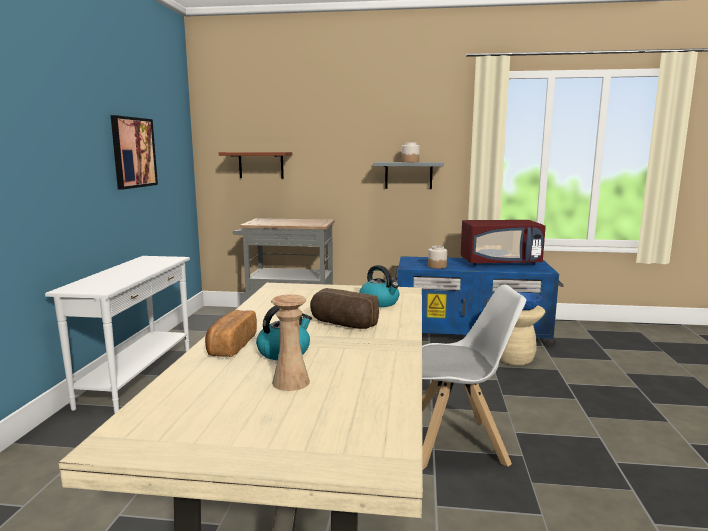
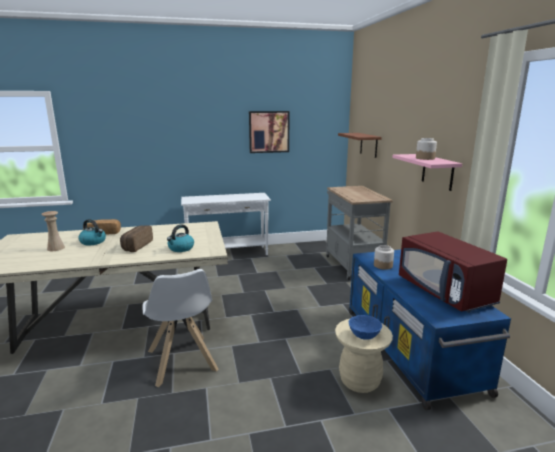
camera: 70 degrees right, 5 degrees up
grey shelf [373,162,444,189] -> pink shelf [392,154,462,191]

